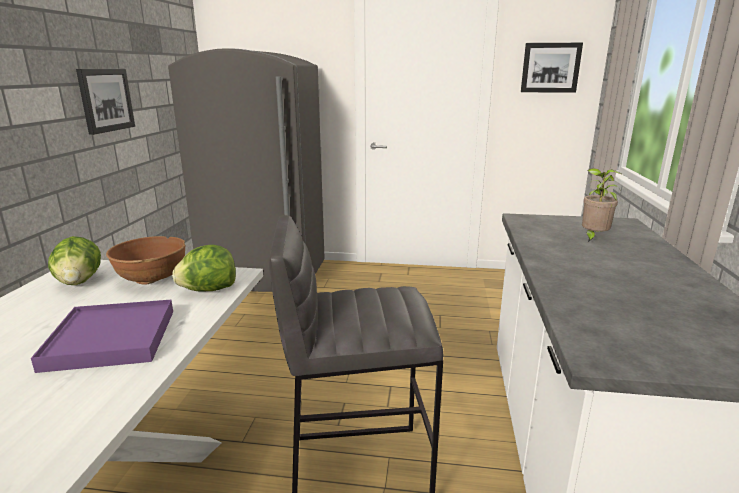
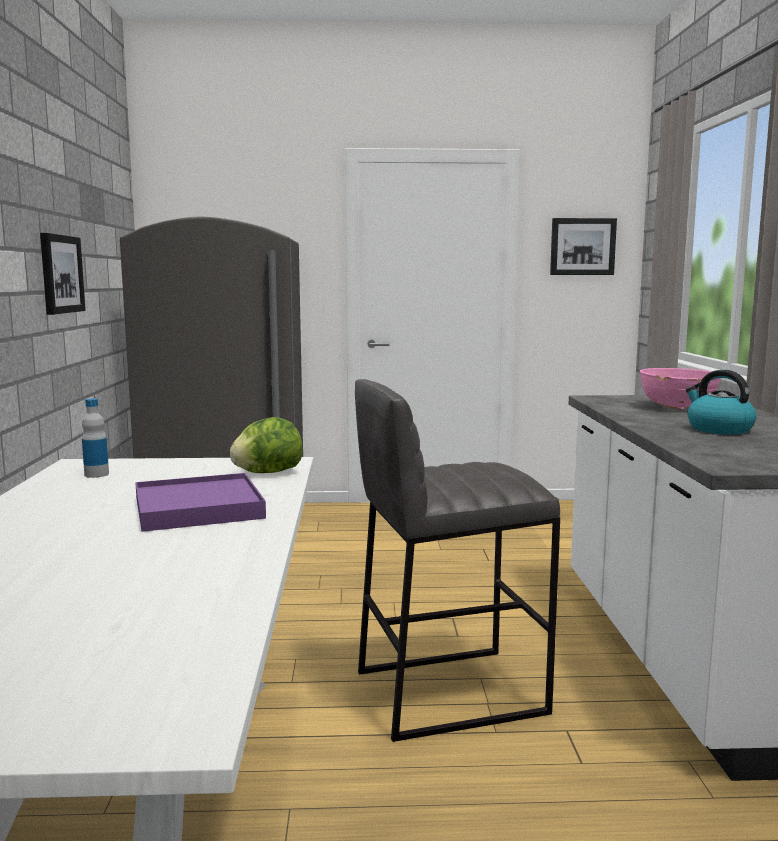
camera: 10 degrees left, 10 degrees down
lettuce [48,236,101,285] -> bottle [82,398,109,478]
brown bowl [106,236,186,285] -> none
potted plant [582,168,623,243] -> pink bowl [640,368,721,410]
none -> kettle [686,370,756,434]

